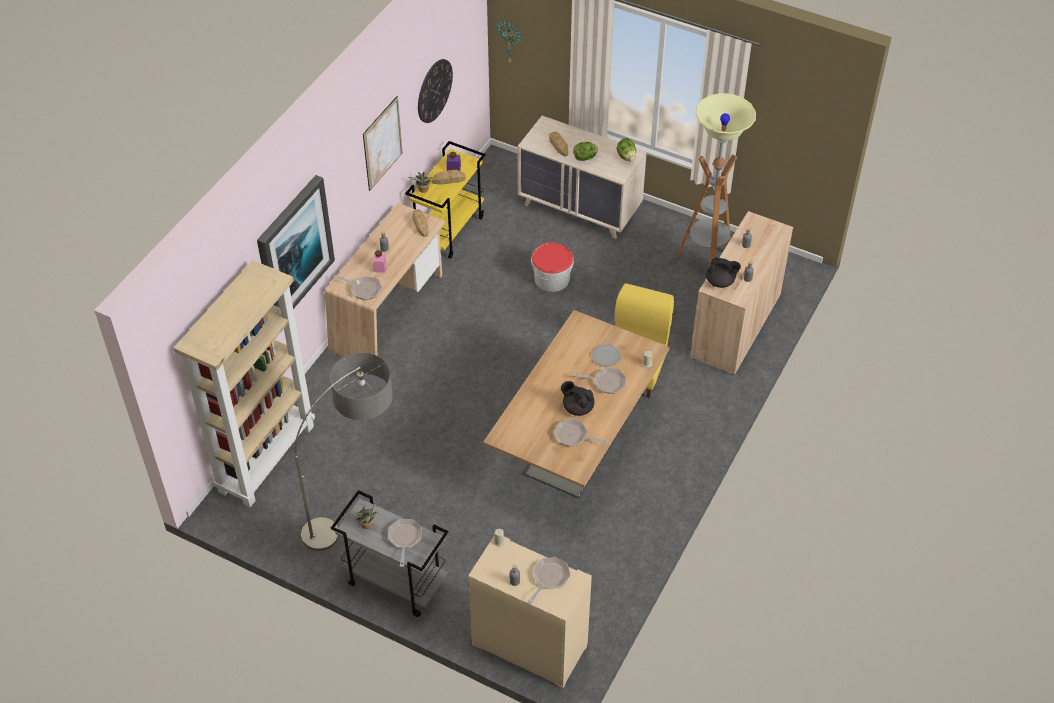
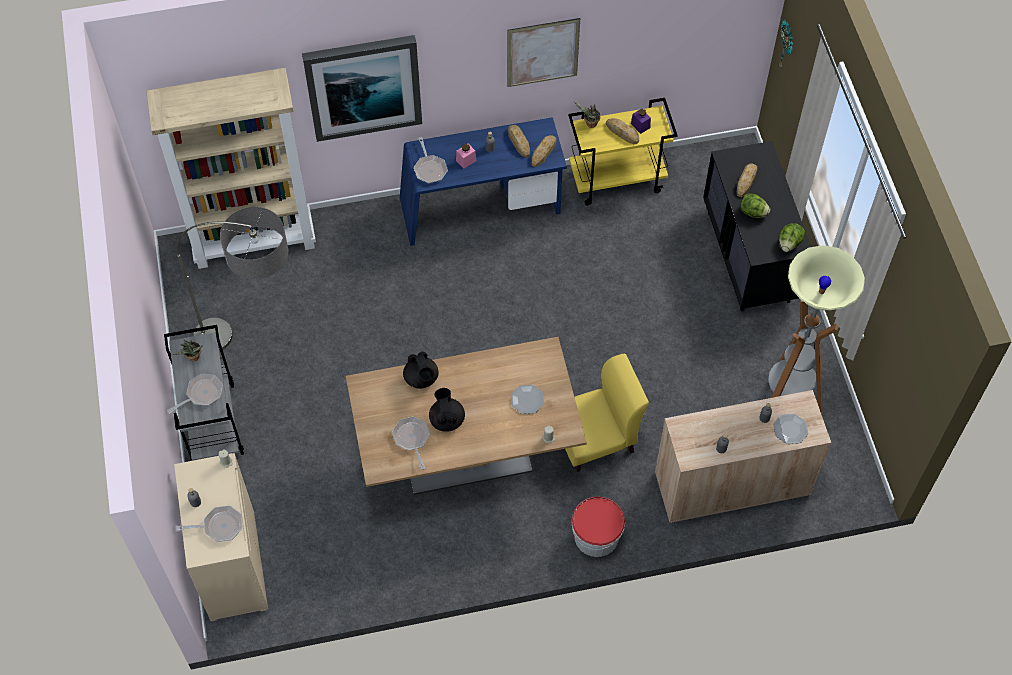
camera: 50 degrees right, 10 degrees up
beige desk [325,203,445,357] -> blue desk [400,117,567,246]
wall clock [418,59,453,123] -> none
beige dresser [517,116,647,239] -> black dresser [703,141,811,312]
bucket [531,242,574,292] -> bucket moved to [572,496,625,557]
frying pan [573,368,626,394] -> none
black teapot [706,257,741,288] -> black teapot moved to [403,351,439,389]
none -> bread [508,125,530,158]
none -> plate [773,414,808,444]

